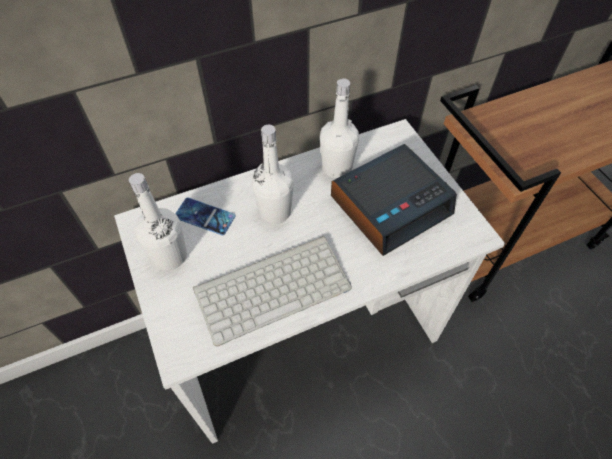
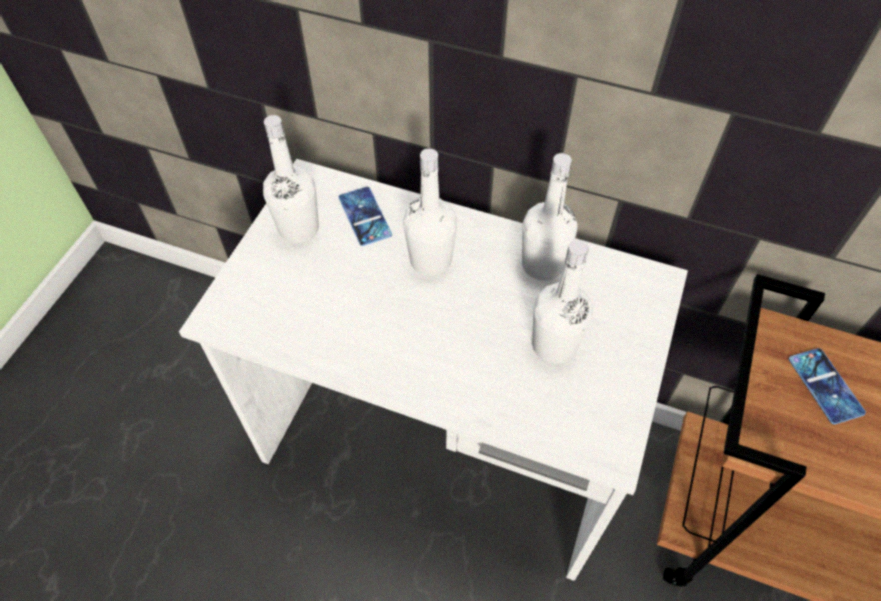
camera: 45 degrees right, 0 degrees up
keyboard [193,236,352,346] -> none
alarm clock [331,144,457,256] -> white bottle [532,240,593,364]
none -> phone [789,348,866,424]

